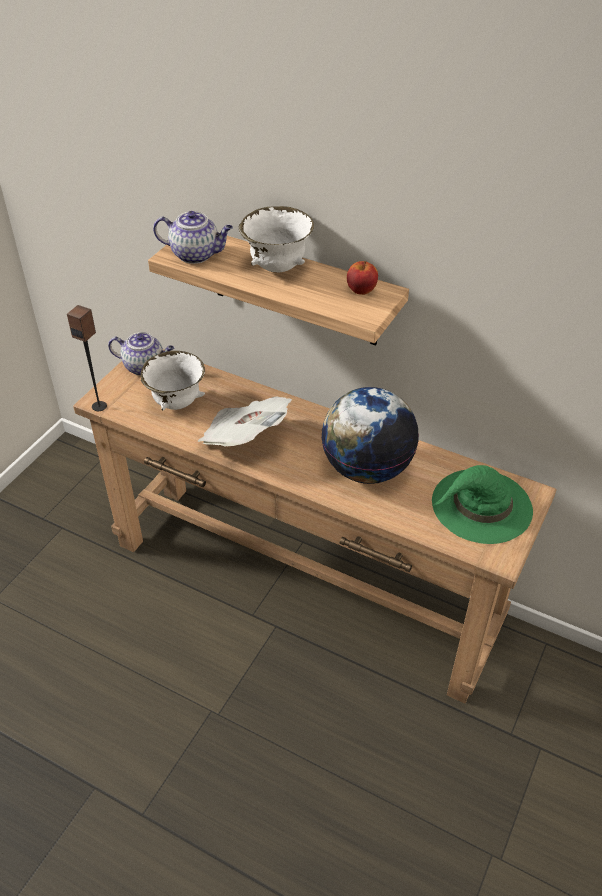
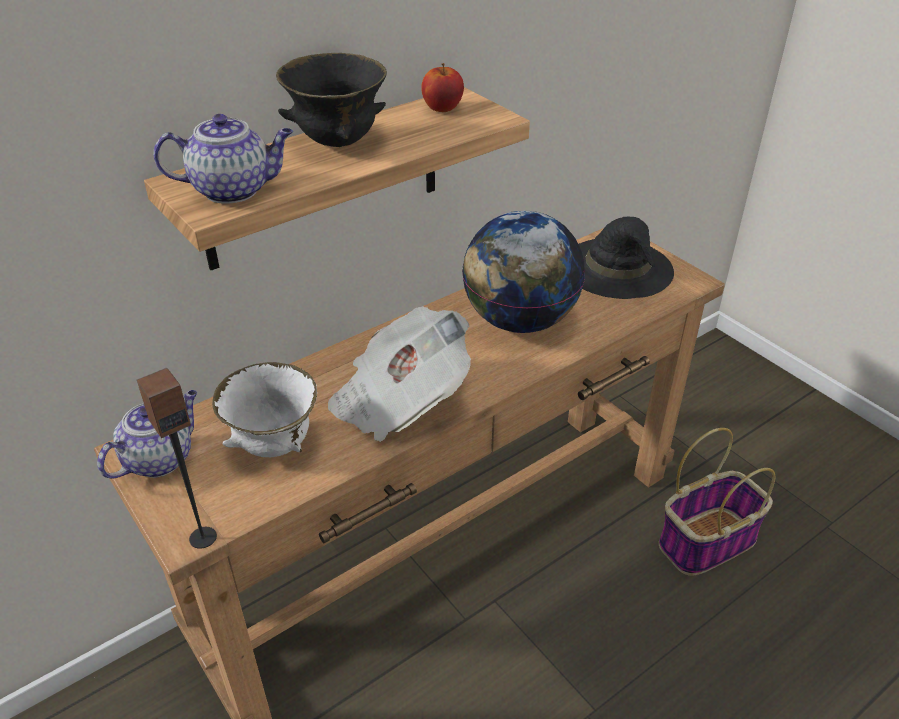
camera: 65 degrees left, 5 degrees down
teapot [153,211,233,264] -> teapot turned 45 degrees clockwise [153,114,293,204]
white bowl [239,206,314,273] -> black bowl [276,53,387,147]
green hat [432,465,533,544] -> black hat [579,217,674,299]
none -> basket [659,428,776,576]

